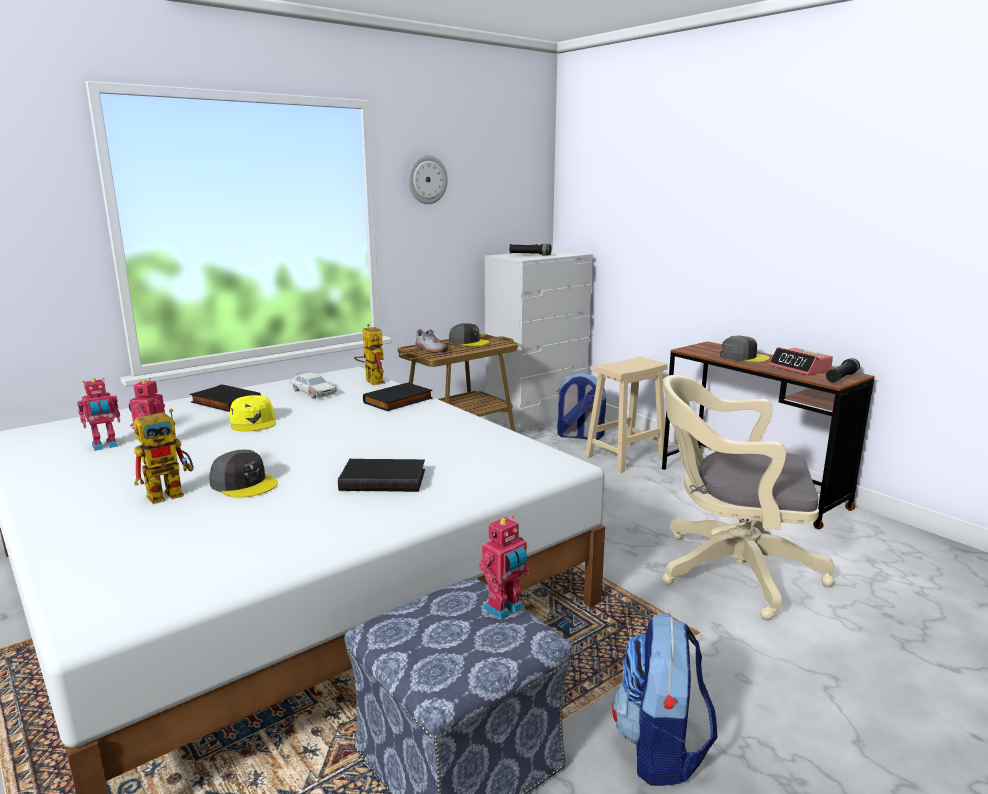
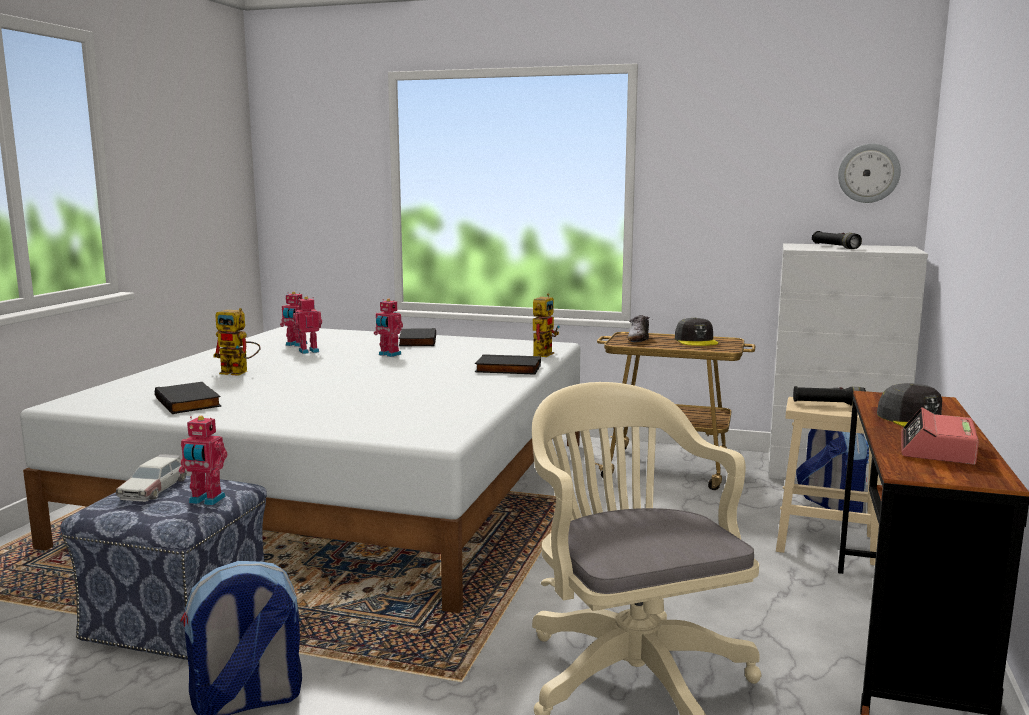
camera: 55 degrees right, 5 degrees down
grey cap [209,450,278,498] -> none
yellow cap [230,395,276,432] -> toy robot [374,299,403,357]
toy car [291,371,337,399] -> toy car moved to [116,454,188,502]
black book [338,459,425,492] -> black book moved to [155,382,221,414]
wall clock [408,155,448,204] -> wall clock moved to [838,144,901,203]
black flashlight [826,358,860,382] -> black flashlight moved to [793,386,866,405]

